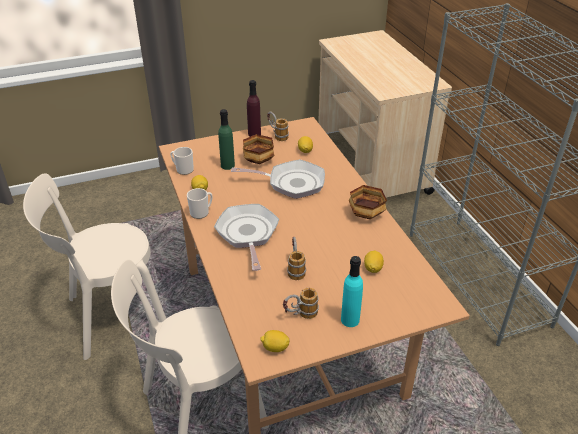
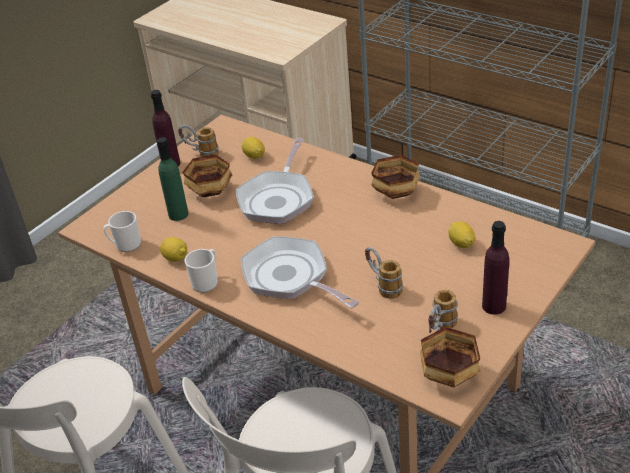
camera: 30 degrees left, 0 degrees up
frying pan [231,159,325,199] -> frying pan turned 135 degrees clockwise [236,138,314,224]
lemon [260,330,290,352] -> bowl [420,327,481,388]
turquoise bottle [341,256,363,327] -> purple bottle [482,221,509,315]

